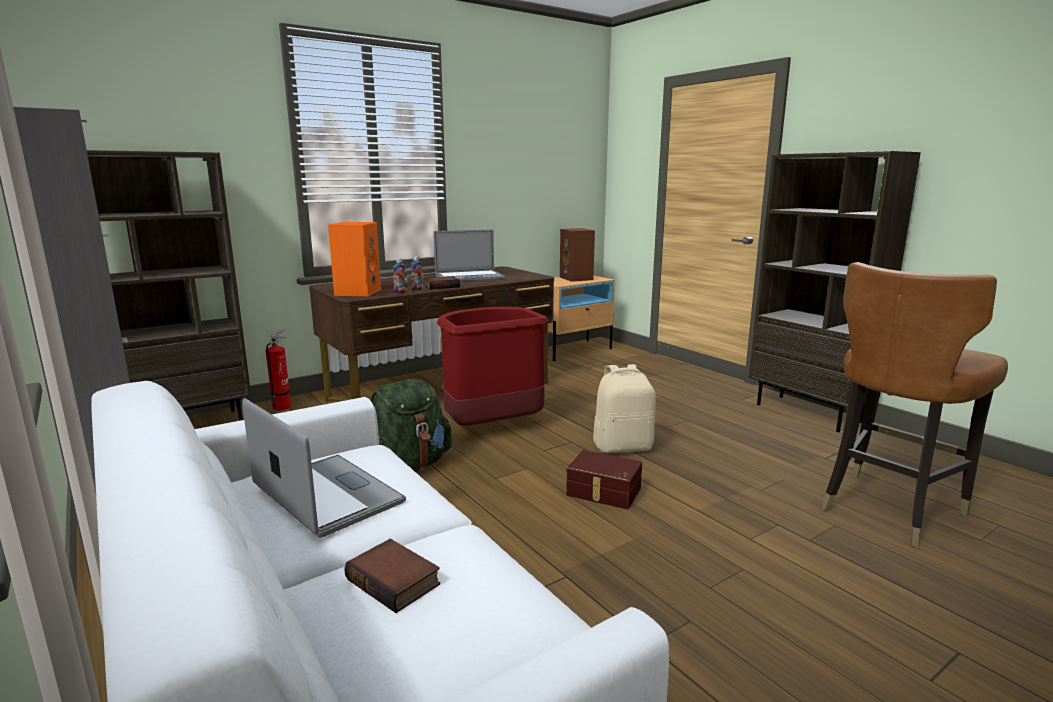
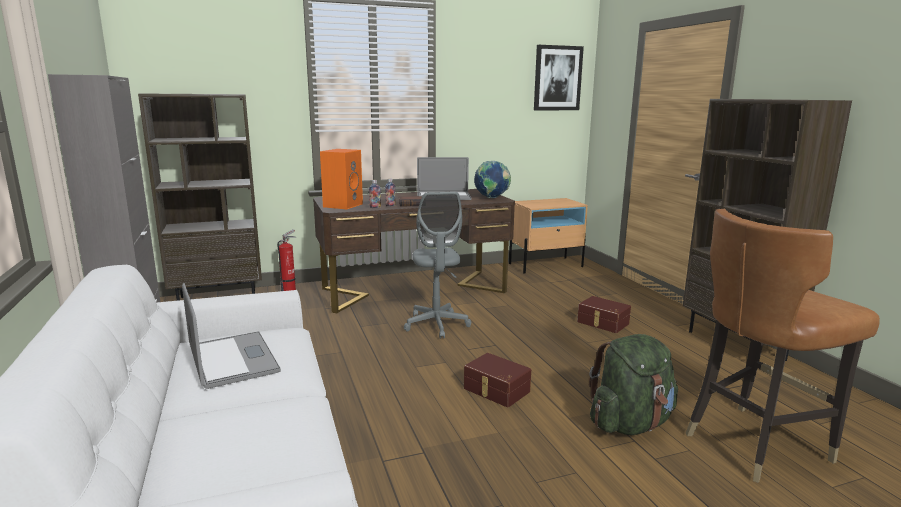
camera: 15 degrees right, 0 degrees up
book [344,539,440,613] -> none
green backpack [371,379,452,472] -> green backpack moved to [589,334,678,435]
red trash can [437,307,548,426] -> grey office chair [404,192,471,339]
brown speaker [560,228,595,282] -> none
beige backpack [593,364,656,453] -> none
none -> globe [474,161,511,198]
none -> picture [534,45,584,110]
none -> brown storage box [577,296,631,333]

